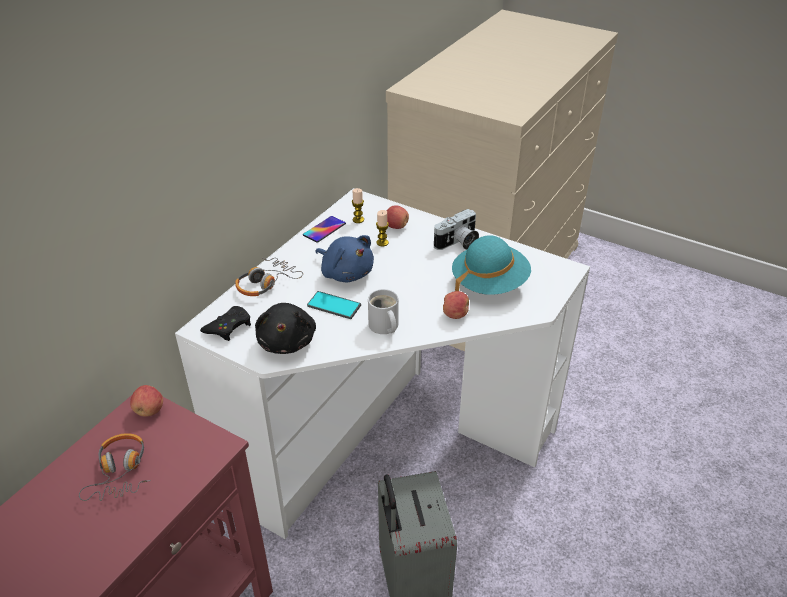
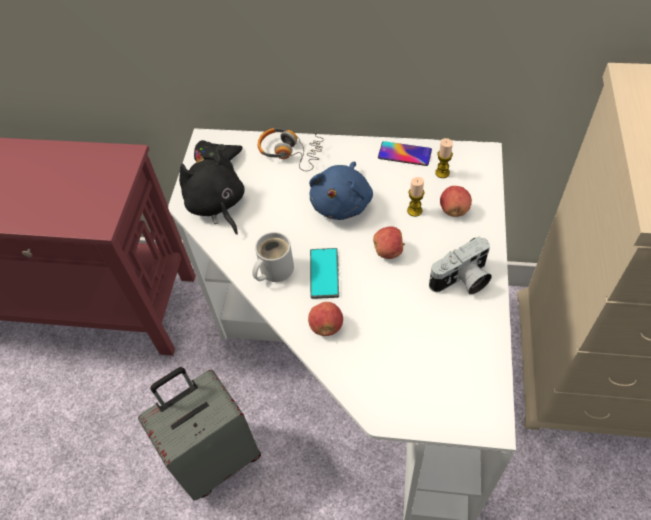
camera: 70 degrees right, 15 degrees up
headphones [79,433,151,501] -> none
apple [130,385,163,417] -> apple moved to [373,226,405,259]
black plush toy [255,303,316,354] -> black plush toy turned 90 degrees clockwise [179,149,245,235]
phone [307,291,361,319] -> phone moved to [310,248,339,299]
camera [434,209,479,250] -> camera turned 60 degrees counterclockwise [429,236,492,295]
turquoise hat [452,235,531,295] -> none

